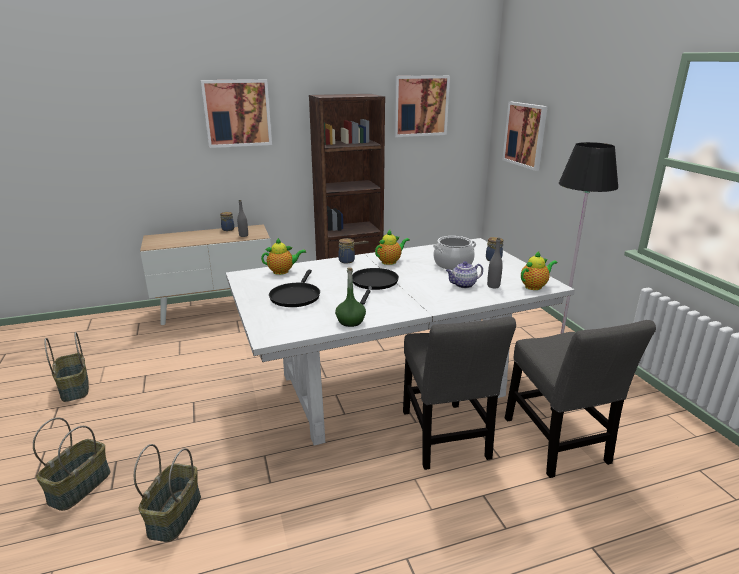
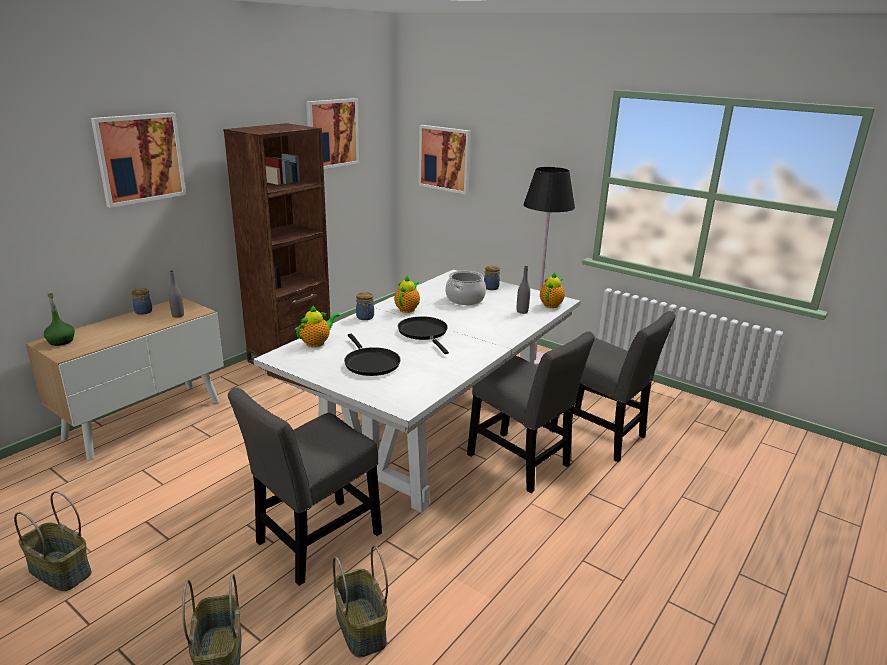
camera: 35 degrees left, 0 degrees up
green bottle [335,267,366,327] -> green bottle moved to [43,293,75,346]
teapot [446,261,483,288] -> none
none -> grey chair [228,388,382,586]

